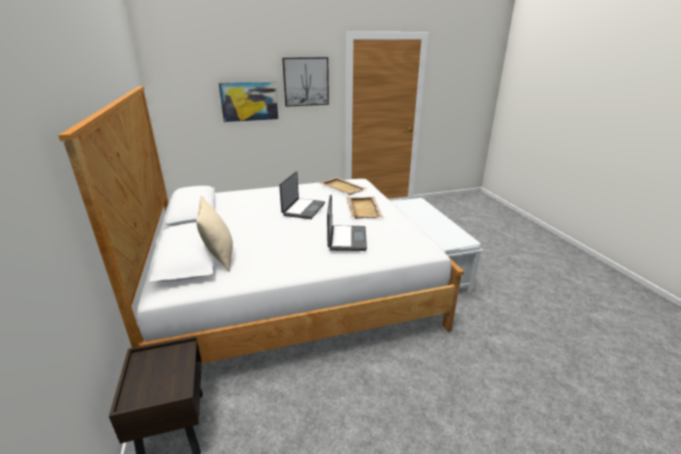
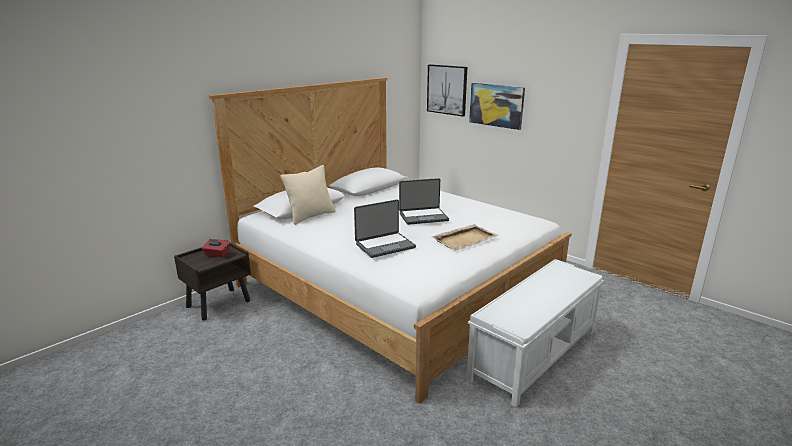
camera: 60 degrees right, 5 degrees down
picture [282,57,329,107] -> picture moved to [427,64,467,117]
beige tray [320,177,368,195] -> none
none -> red tissue box [202,239,230,258]

